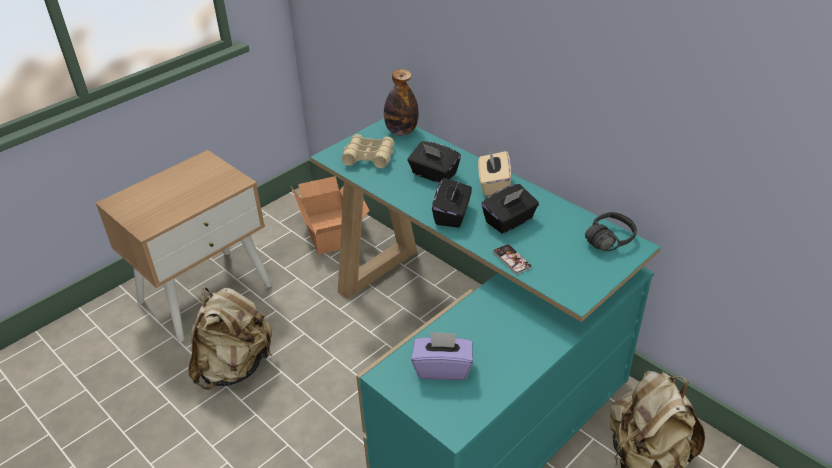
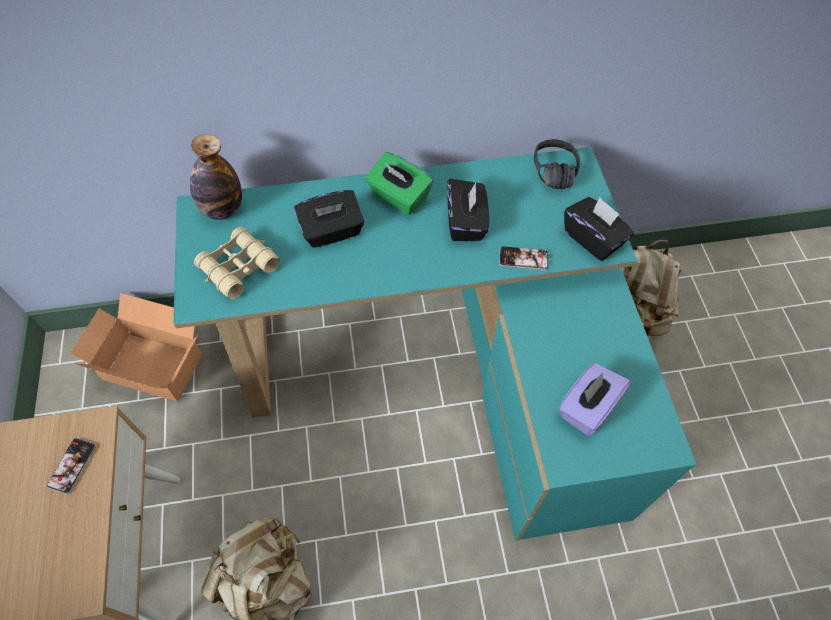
camera: 55 degrees left, 20 degrees up
black tissue box [432,178,472,228] -> black tissue box moved to [564,197,634,261]
beige tissue box [478,149,511,196] -> green tissue box [365,152,433,215]
none -> phone [47,438,96,494]

